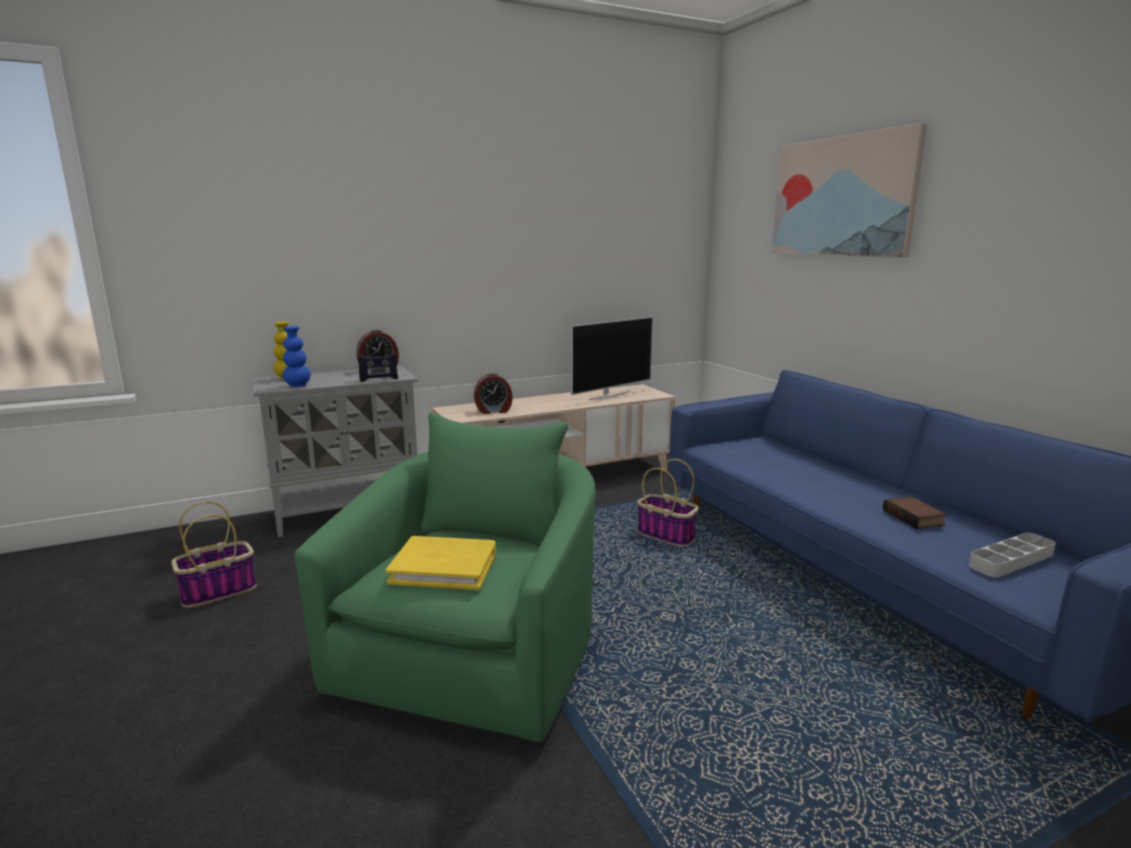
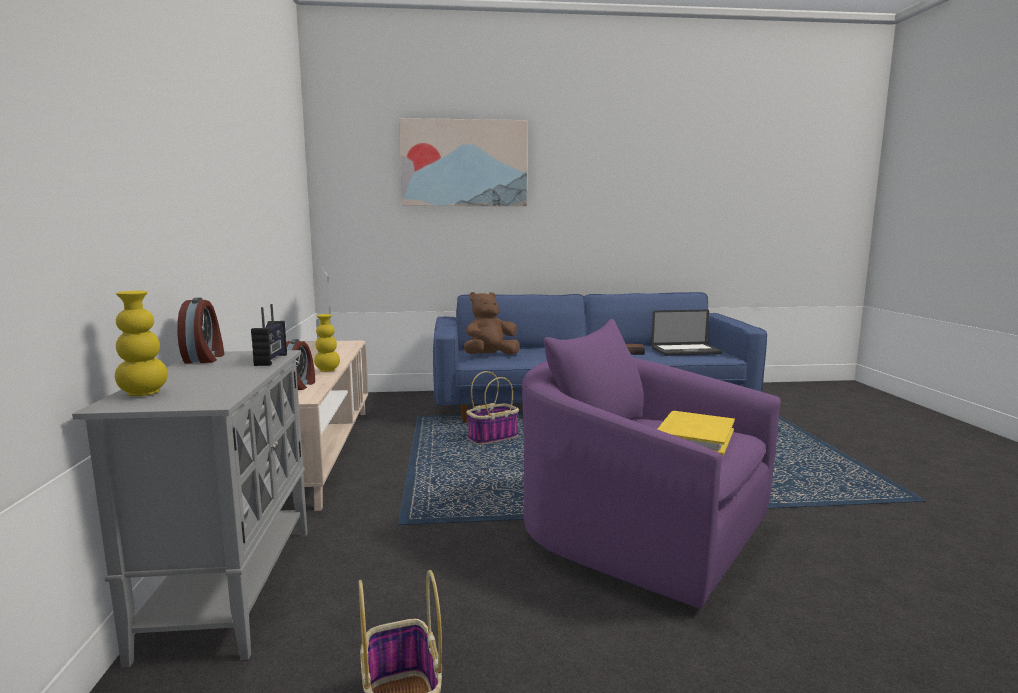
camera: 70 degrees left, 5 degrees down
blue vase [283,326,311,387] -> none
green armchair [294,413,596,742] -> purple armchair [522,319,781,608]
grey tray [969,533,1056,577] -> laptop [651,310,723,356]
none -> yellow vase [314,314,340,372]
none -> brown plush toy [464,292,519,355]

